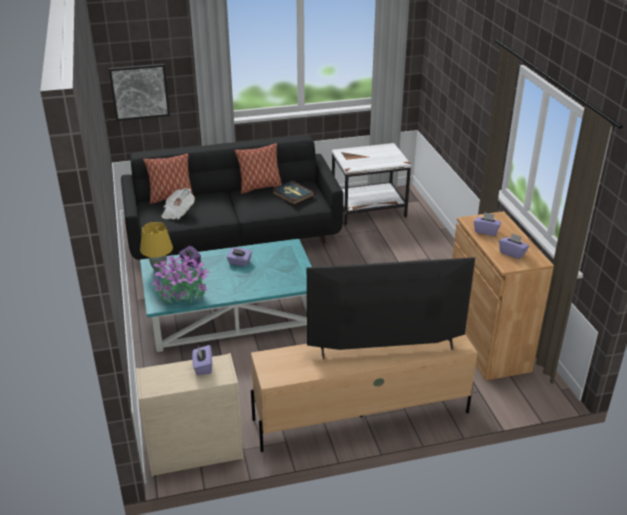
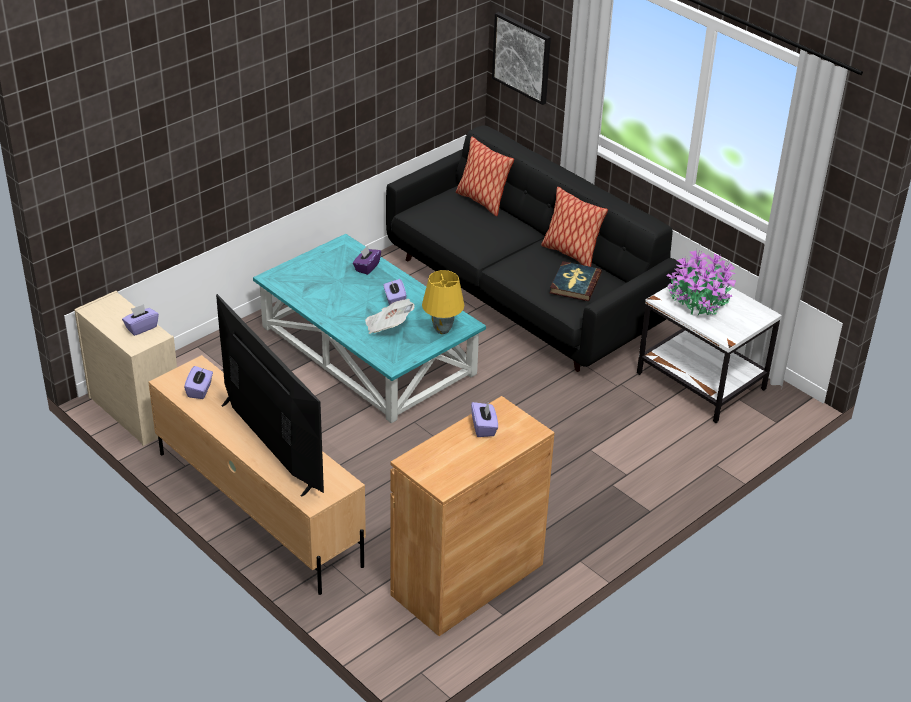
camera: 60 degrees right, 5 degrees up
yellow table lamp [140,222,173,271] -> yellow table lamp moved to [422,270,464,334]
potted plant [152,254,210,304] -> potted plant moved to [667,248,736,315]
newspaper [161,188,195,219] -> newspaper moved to [365,299,414,334]
purple tissue box [499,233,529,259] -> purple tissue box moved to [184,366,213,399]

